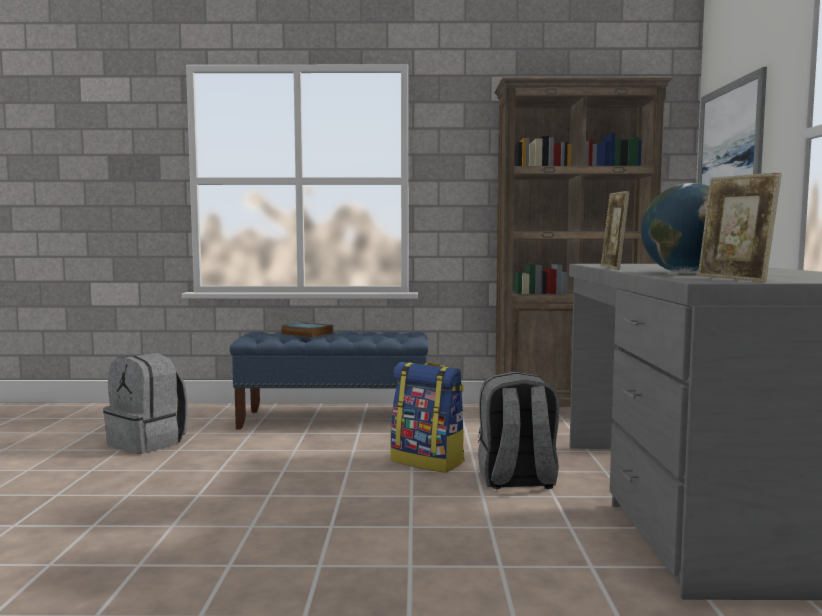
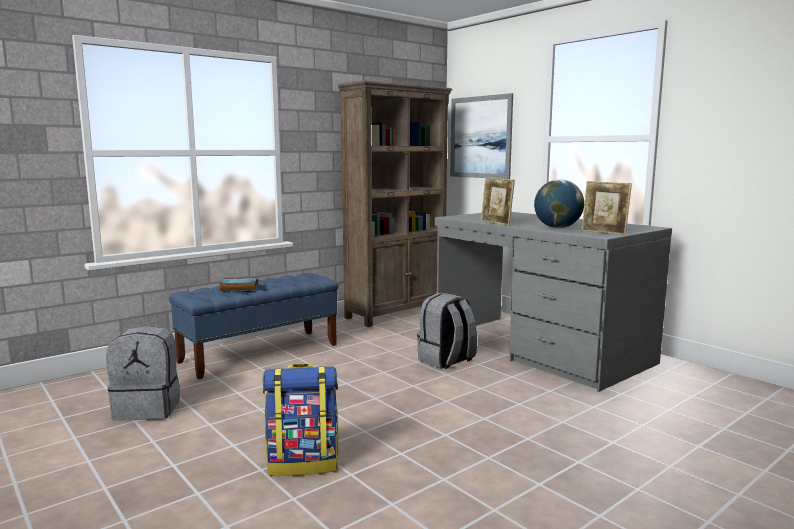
camera: 40 degrees left, 5 degrees up
backpack [390,362,465,473] -> backpack moved to [263,364,338,476]

